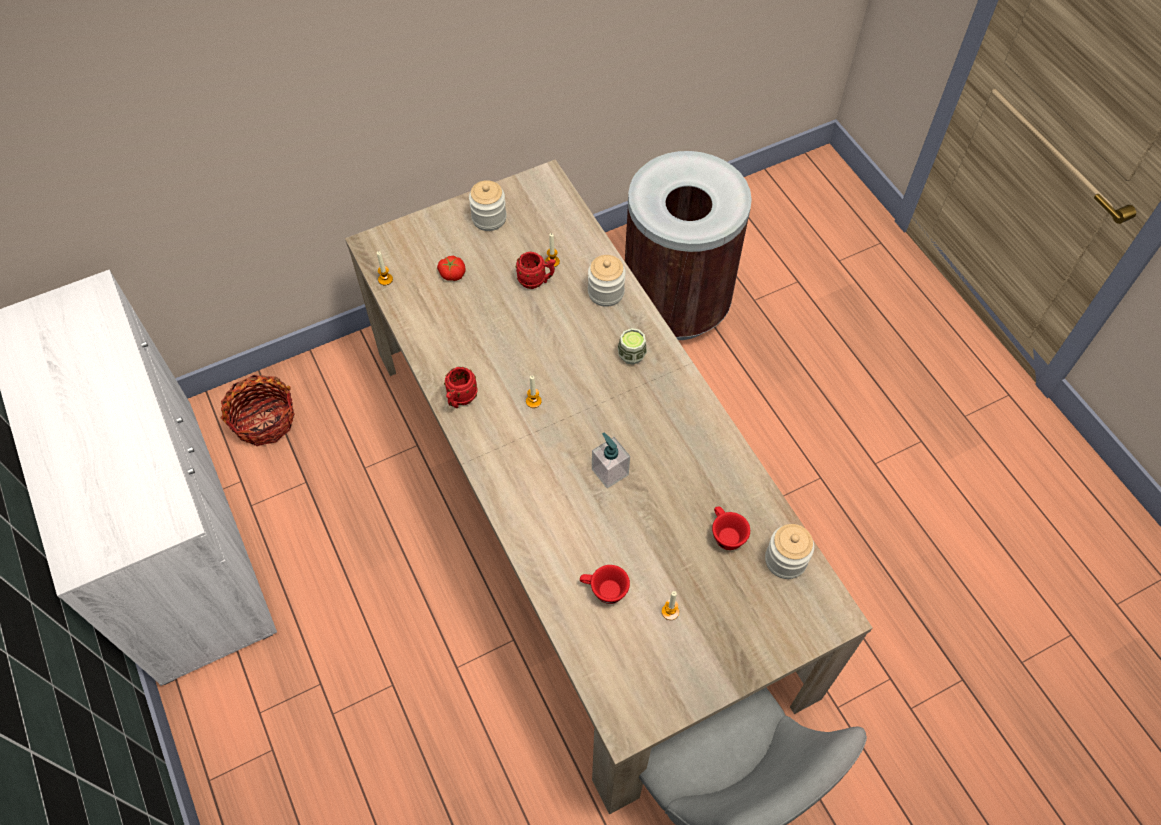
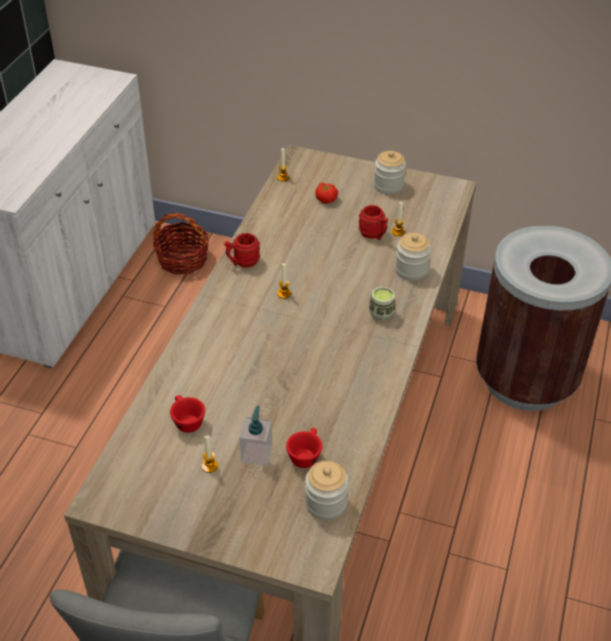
camera: 45 degrees right, 15 degrees down
soap dispenser [592,433,630,488] -> soap dispenser moved to [240,405,272,466]

